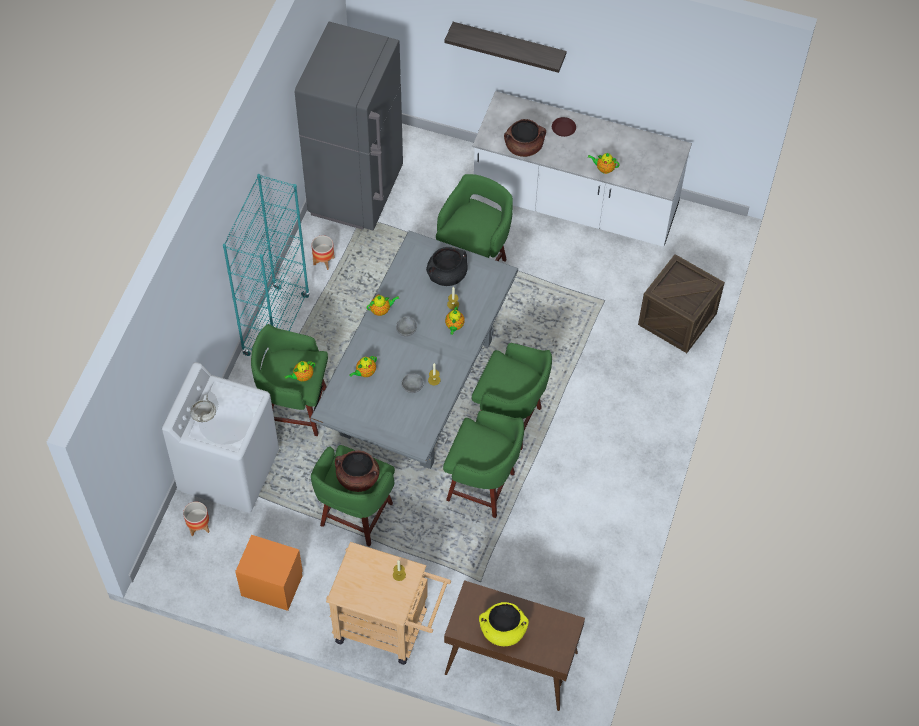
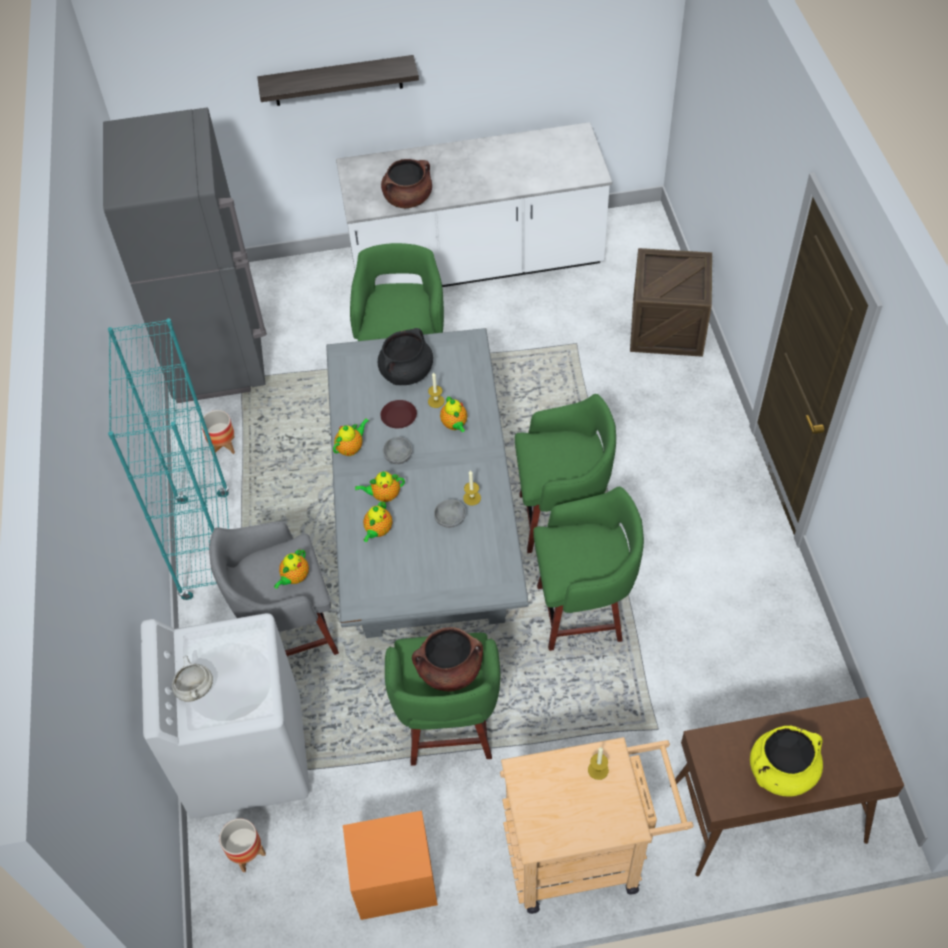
camera: 25 degrees left, 5 degrees down
green stool [251,324,328,436] -> grey stool [209,521,339,656]
brown plate [552,117,576,137] -> brown plate moved to [380,400,417,428]
teapot [588,153,620,174] -> teapot moved to [355,471,405,502]

